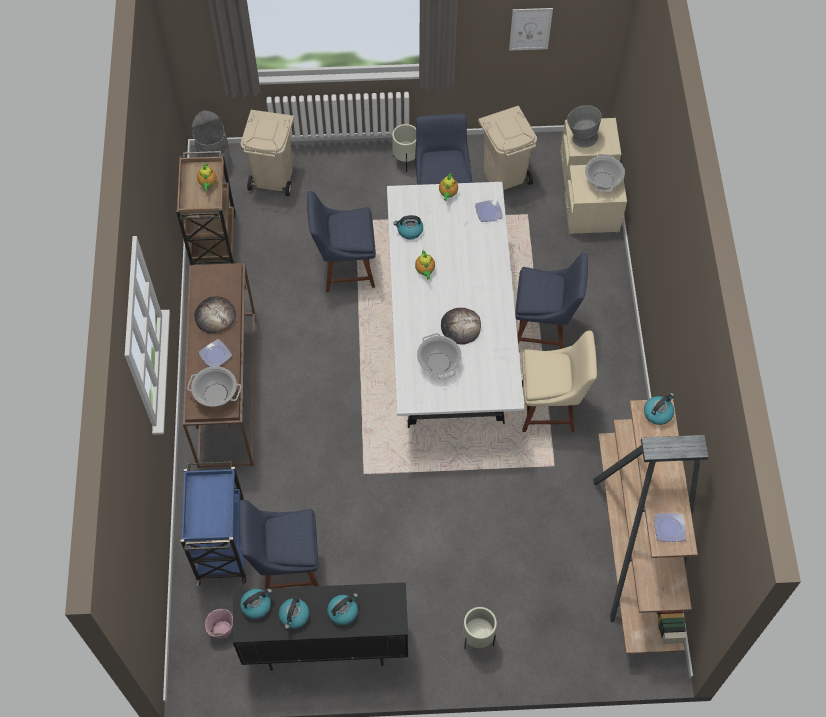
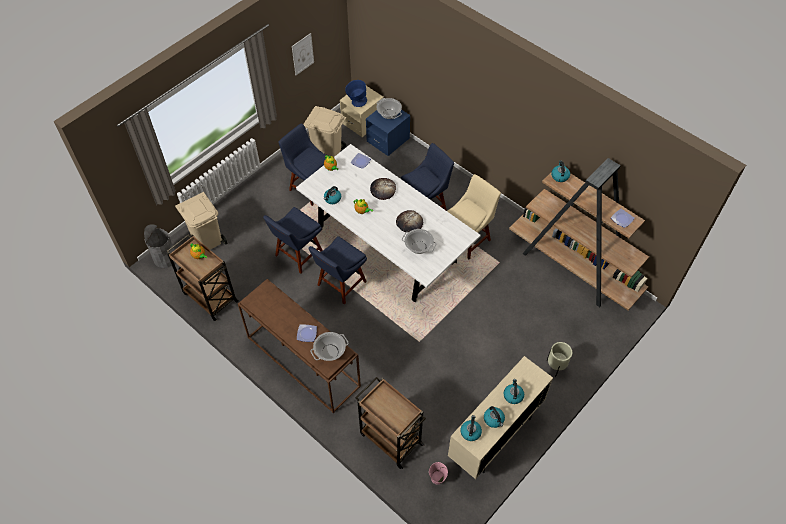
camera: 45 degrees left, 5 degrees down
blue cart [180,461,247,587] -> brown cart [356,377,426,469]
bread [195,296,236,333] -> bread moved to [370,178,396,200]
black cabinet [232,582,408,671] -> beige cabinet [448,356,553,479]
blue chair [239,500,319,589] -> blue chair moved to [308,236,367,304]
beige planter [392,124,416,172] -> none
beige nightstand [564,165,627,234] -> blue nightstand [366,110,410,156]
grey bowl [567,105,601,147] -> blue bowl [345,80,367,107]

